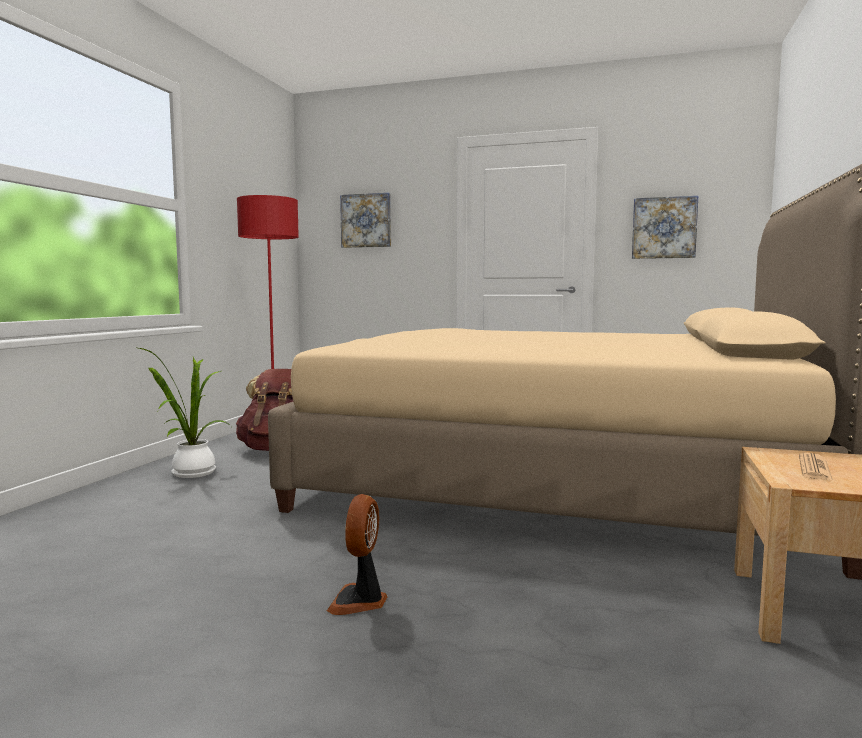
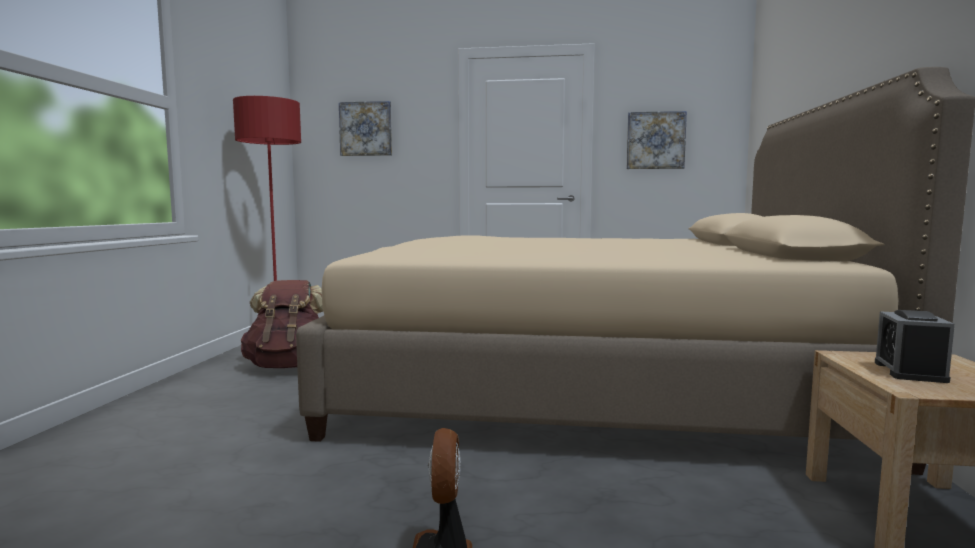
camera: 10 degrees left, 0 degrees up
potted plant [139,348,231,478] -> none
newspaper [799,453,833,480] -> alarm clock [875,310,955,383]

